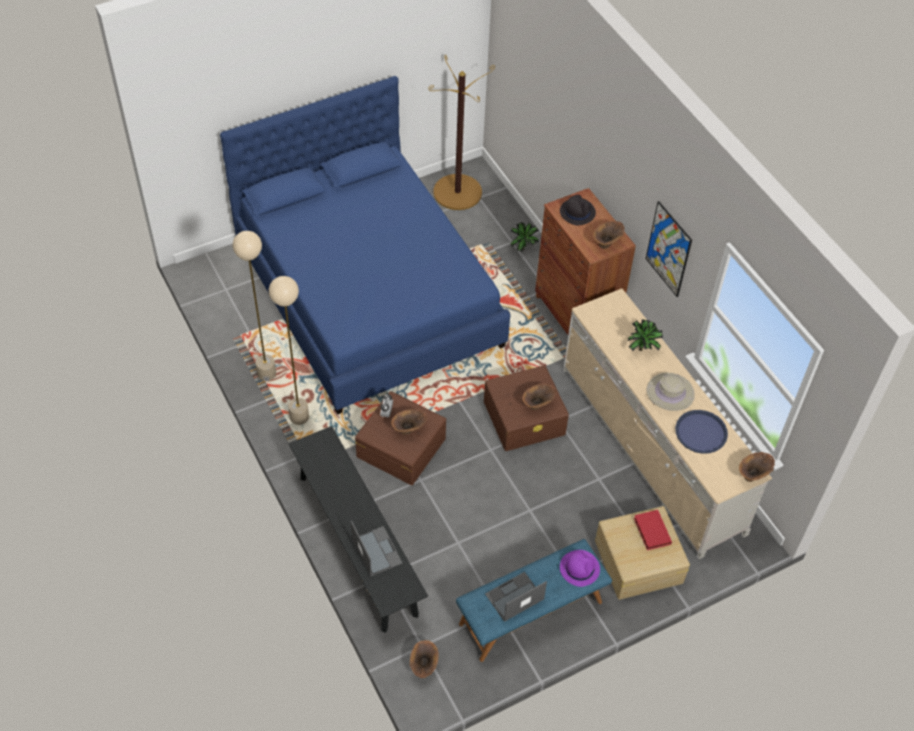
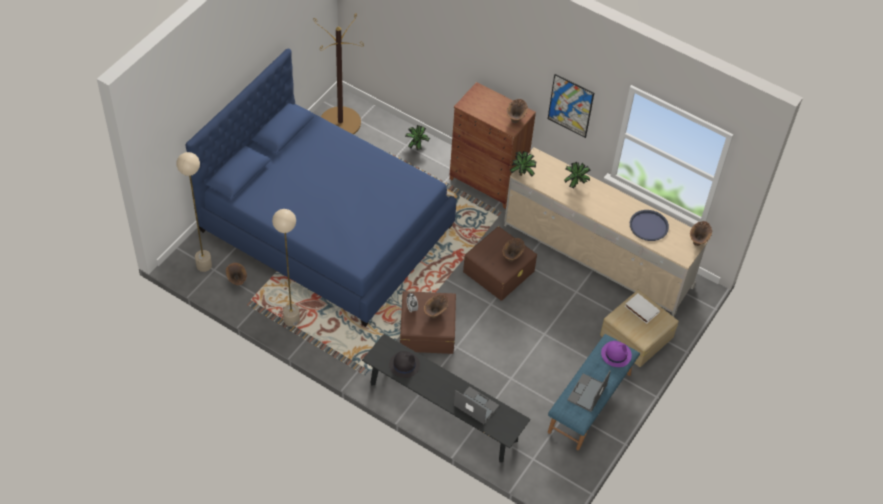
camera: 30 degrees left, 0 degrees up
beige floor lamp [269,276,309,425] -> beige floor lamp moved to [176,152,212,272]
brown vase [410,640,439,678] -> brown vase moved to [226,263,247,285]
black hat [560,195,596,225] -> black hat moved to [389,351,420,378]
red book [634,510,672,550] -> white book [625,293,660,324]
beige hat [646,373,695,411] -> none
none -> potted plant [510,151,537,177]

